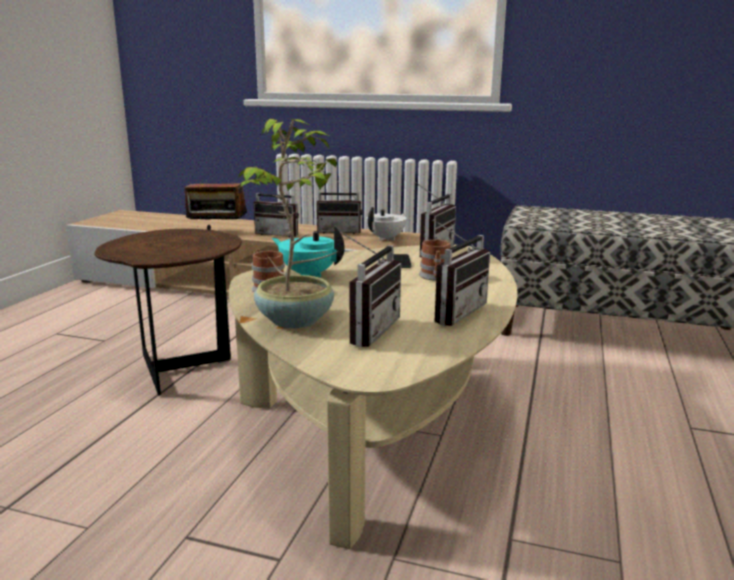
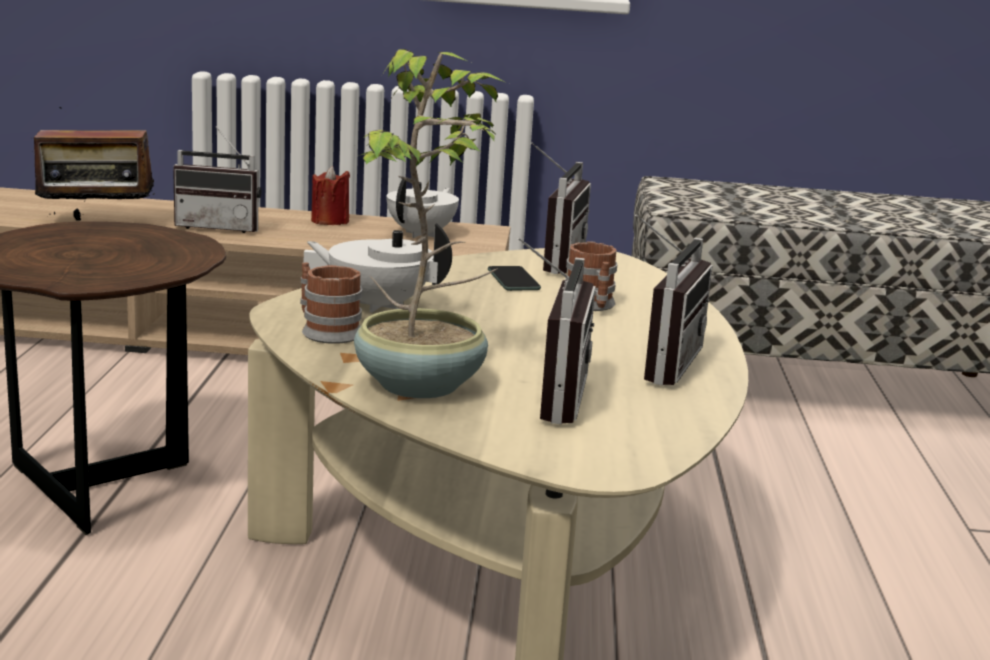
camera: 15 degrees left, 0 degrees up
turquoise teapot [272,227,345,277] -> white teapot [307,223,452,313]
radio [317,179,362,234] -> red candle [311,166,350,225]

